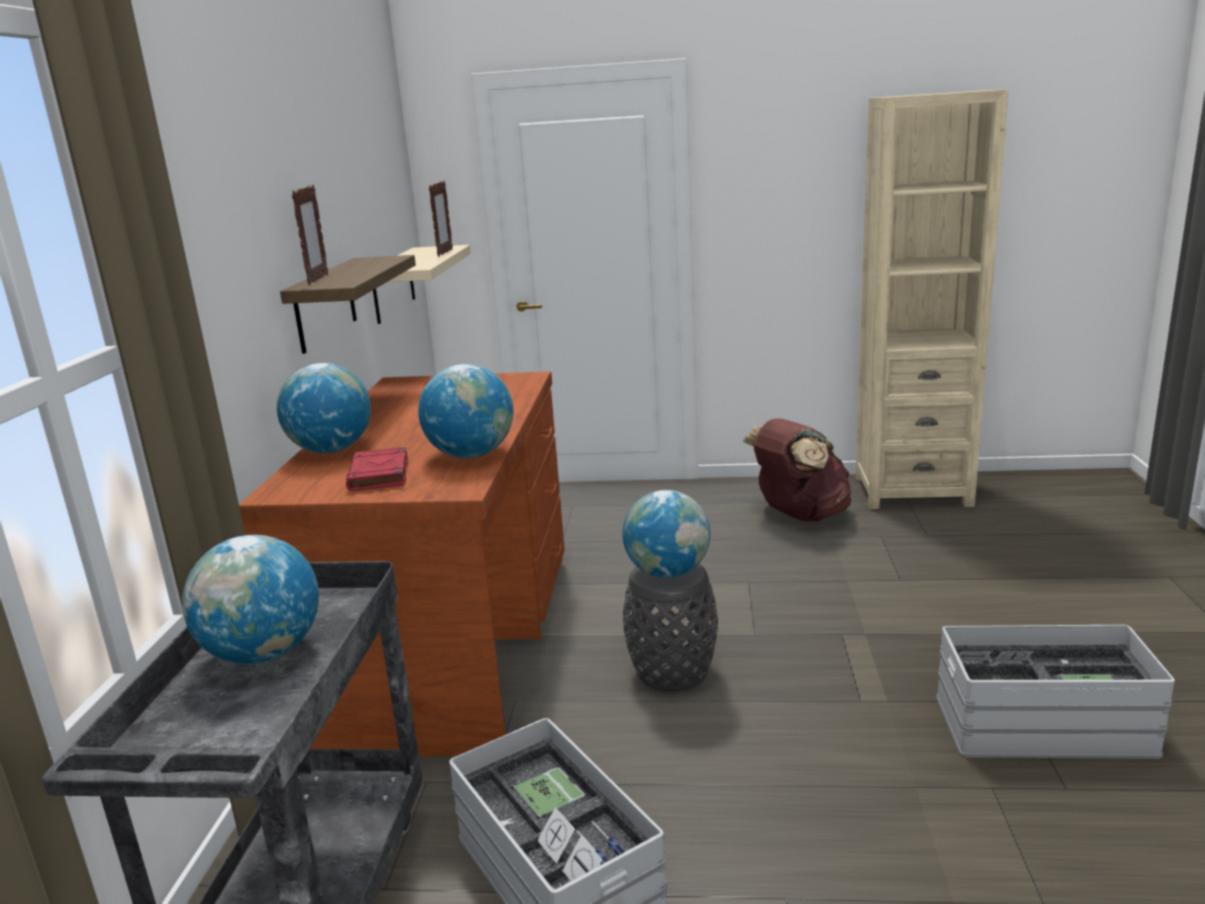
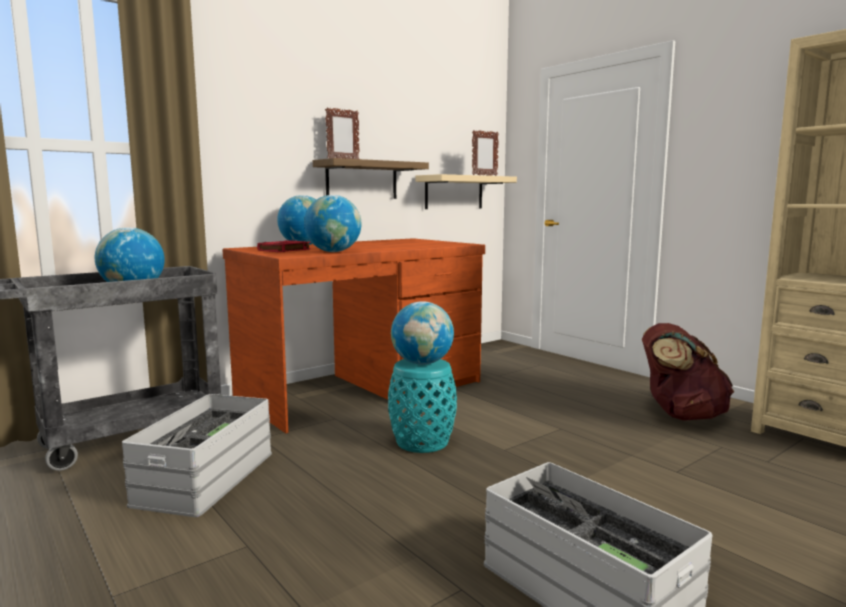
camera: 45 degrees right, 10 degrees down
grey stool [623,564,718,692] -> turquoise stool [388,359,457,453]

